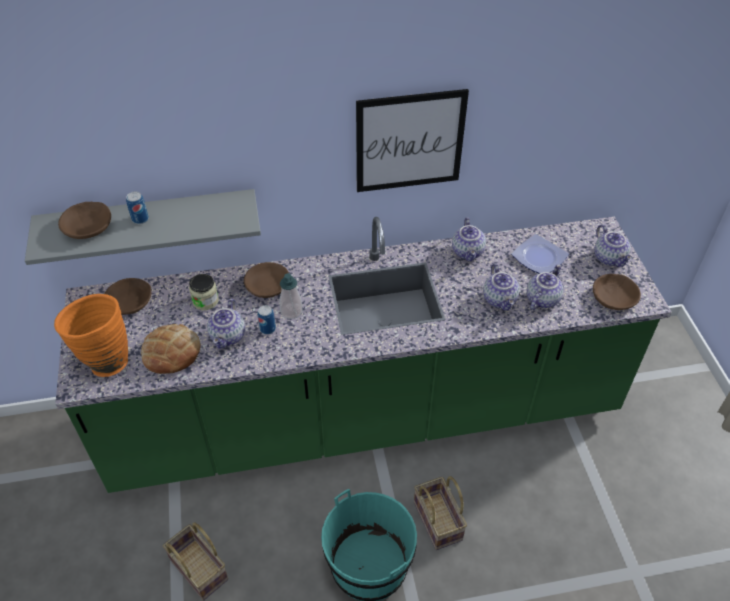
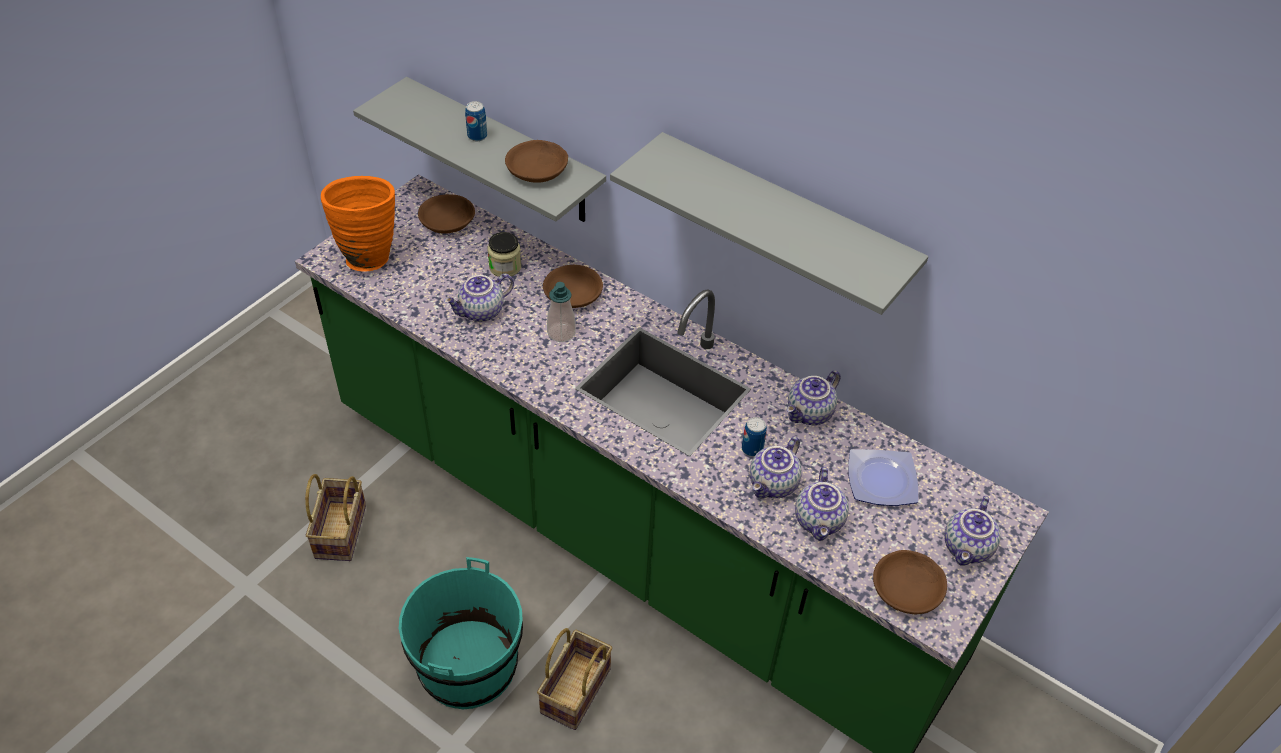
camera: 45 degrees right, 0 degrees up
brown bowl [58,202,111,239] -> brown bowl moved to [505,140,568,183]
bread [141,324,201,374] -> none
can [258,305,276,334] -> can moved to [742,417,767,457]
picture [356,89,469,192] -> grey shelf [610,132,928,315]
teapot [527,264,563,310] -> teapot turned 105 degrees clockwise [795,467,849,541]

